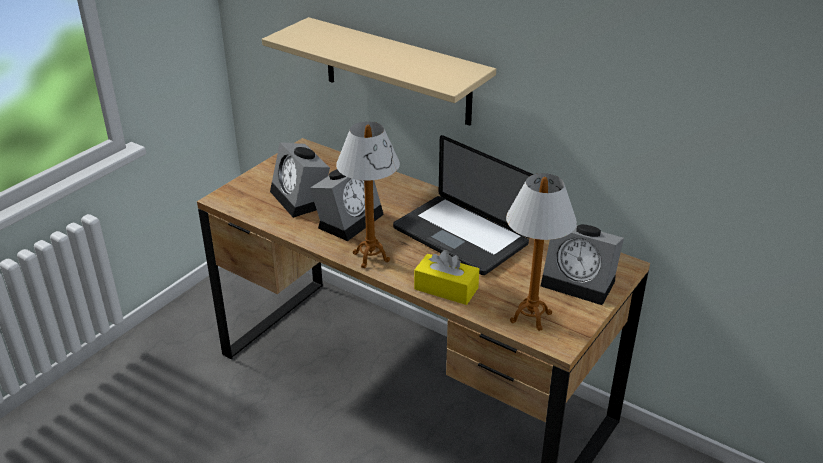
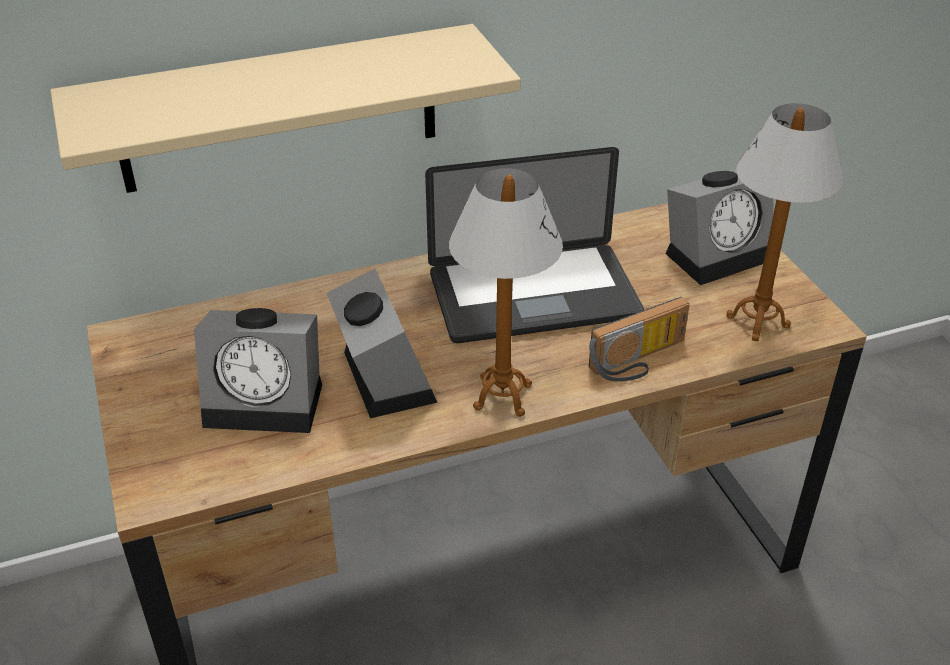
camera: 55 degrees left, 5 degrees up
yellow tissue box [414,250,479,305] -> radio [589,297,690,382]

